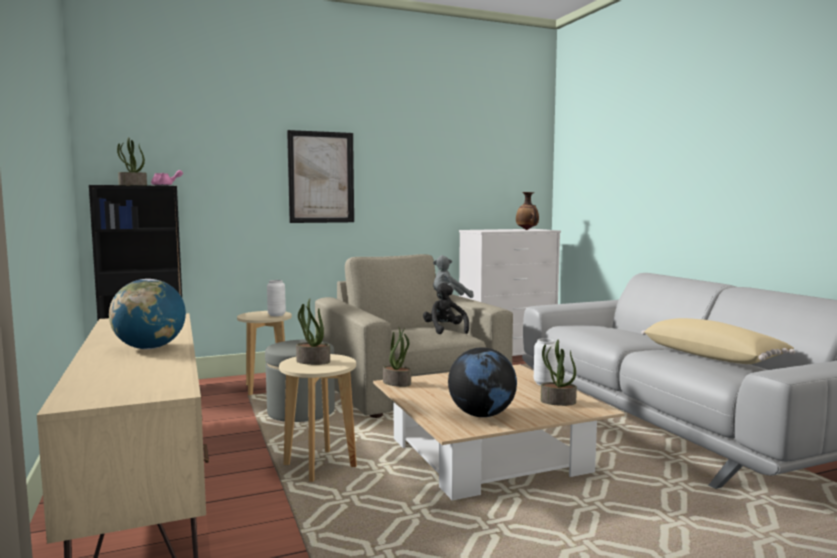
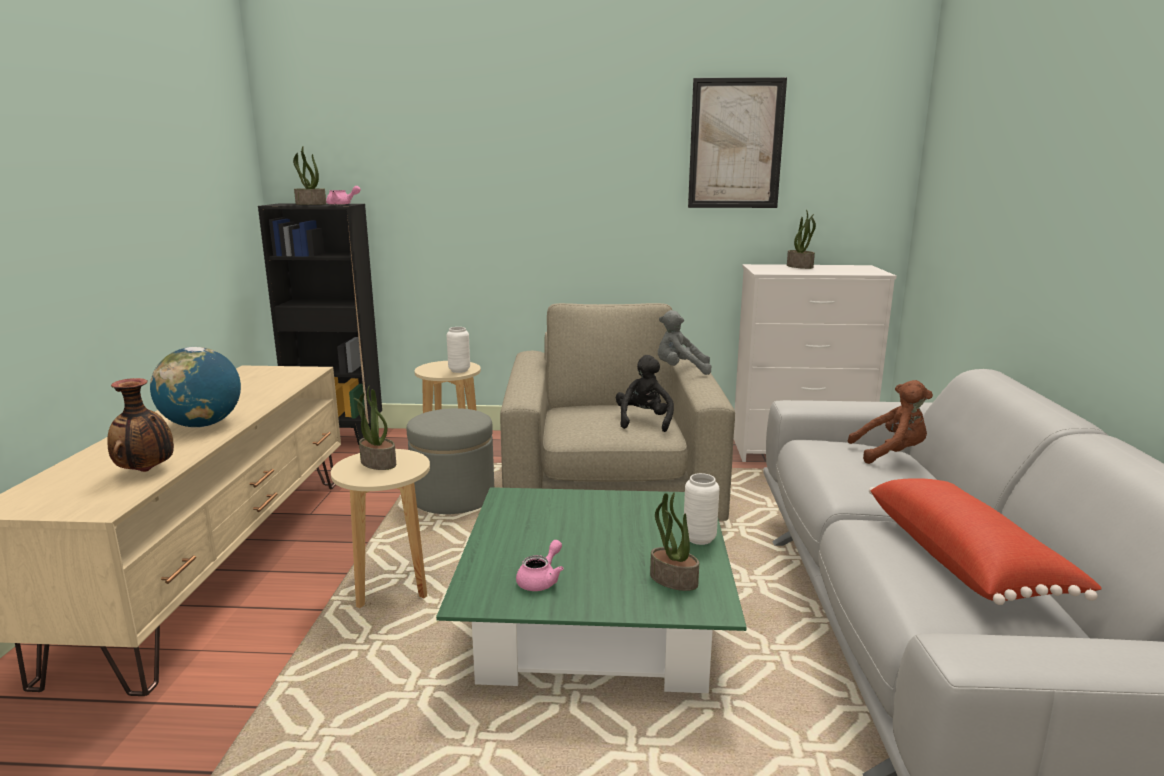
camera: 25 degrees right, 10 degrees up
picture [287,130,354,223] -> picture moved to [688,77,787,208]
beige coffee table [373,364,625,501] -> green coffee table [436,487,747,693]
potted plant [383,326,411,387] -> potted plant moved to [787,210,816,269]
globe [448,347,517,417] -> pink teapot [516,540,564,591]
vase [516,192,539,230] -> vase moved to [107,378,174,472]
beige pillow [642,318,795,364] -> red pillow [869,478,1102,605]
none -> brown plush toy [848,380,933,464]

